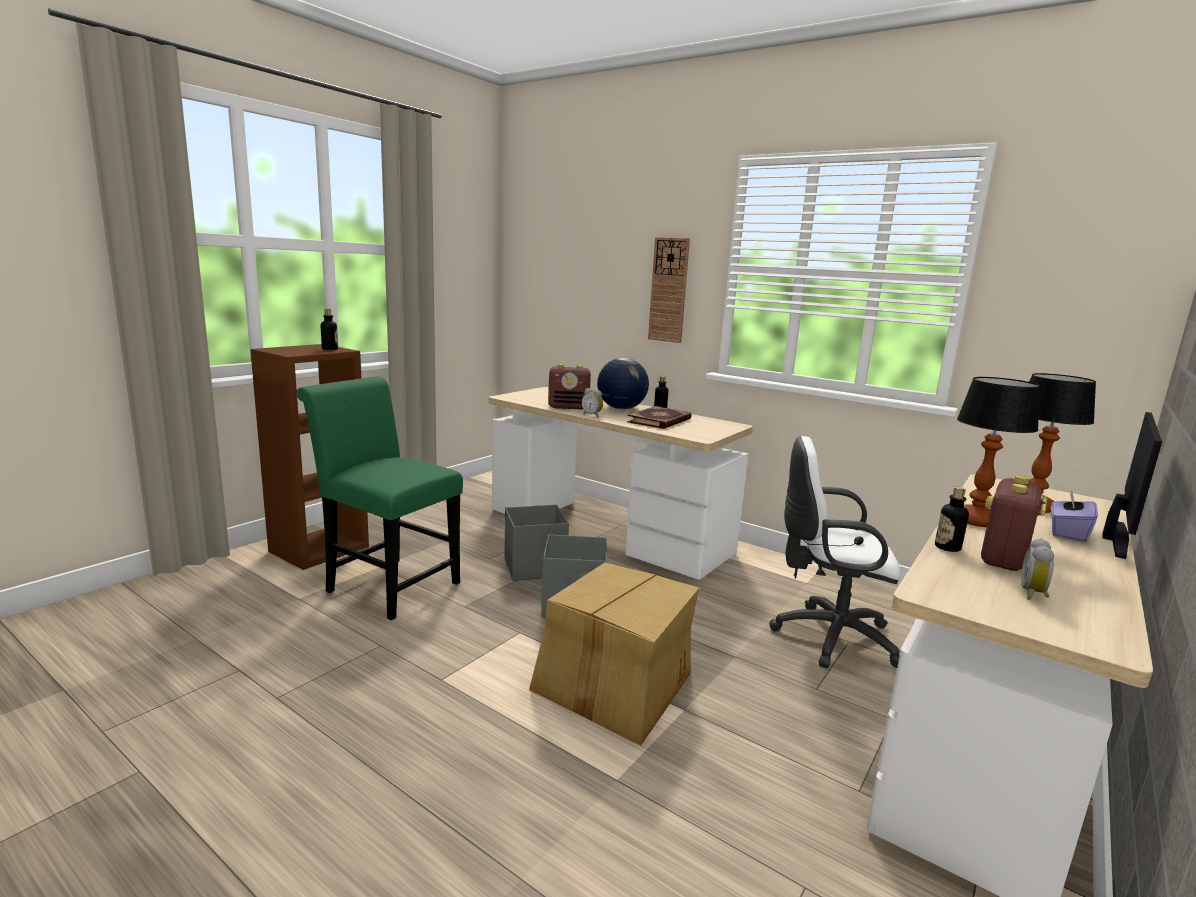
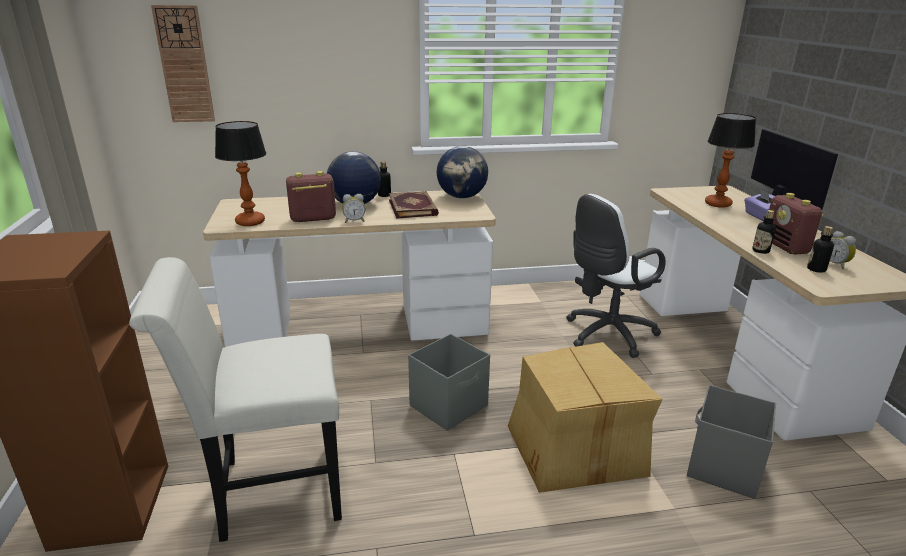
camera: 45 degrees left, 10 degrees up
green chair [296,376,463,620] -> white chair [129,257,342,542]
bottle [321,309,338,350] -> bottle moved to [807,226,834,273]
grey storage box [504,505,569,581] -> grey storage box moved to [687,385,776,499]
radio [548,364,591,410] -> radio turned 150 degrees counterclockwise [286,171,336,222]
wall clock [648,237,690,343] -> wall clock moved to [151,5,215,122]
table lamp [957,377,1040,527] -> table lamp moved to [215,121,266,226]
none -> globe [437,146,488,199]

